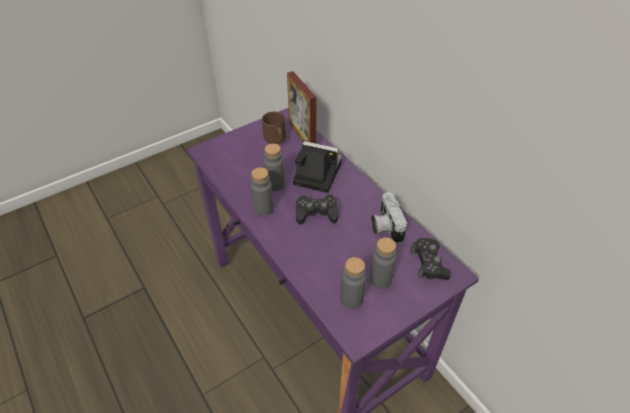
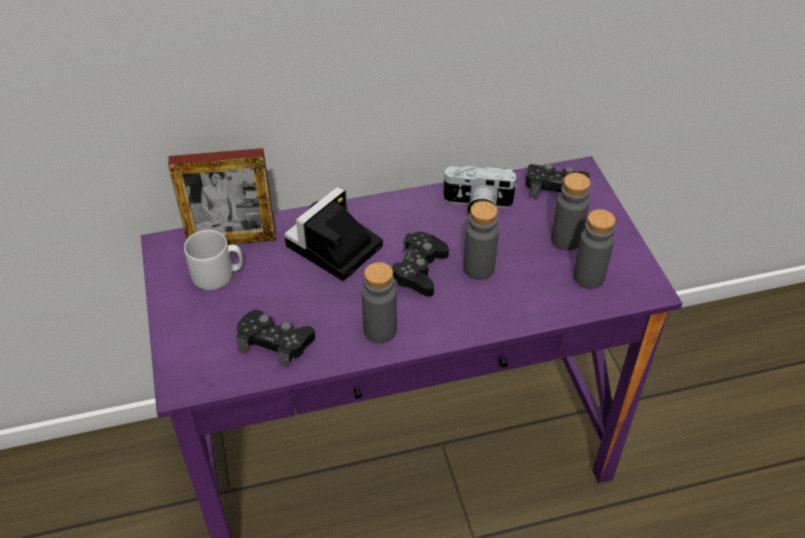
camera: 70 degrees left, 0 degrees up
brown mug [262,112,286,144] -> grey mug [184,230,243,290]
grey bottle [264,143,285,191] -> grey bottle moved to [463,201,499,280]
none -> black game controller [236,310,315,368]

